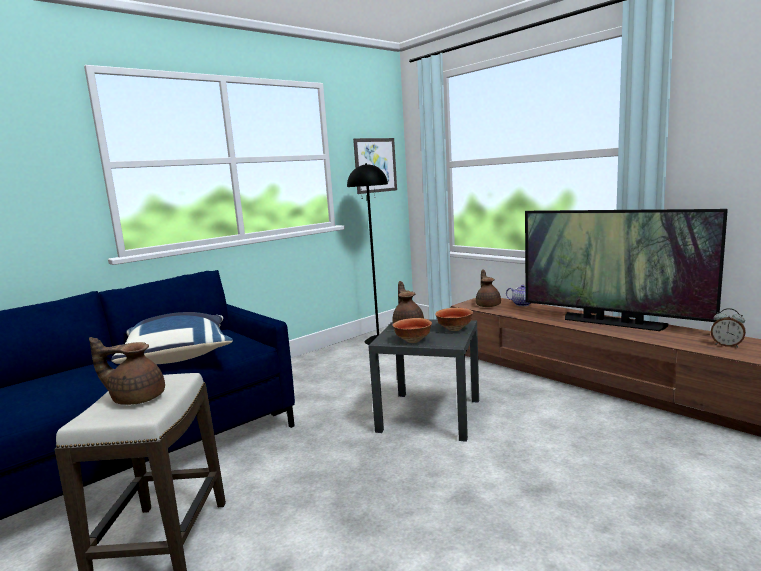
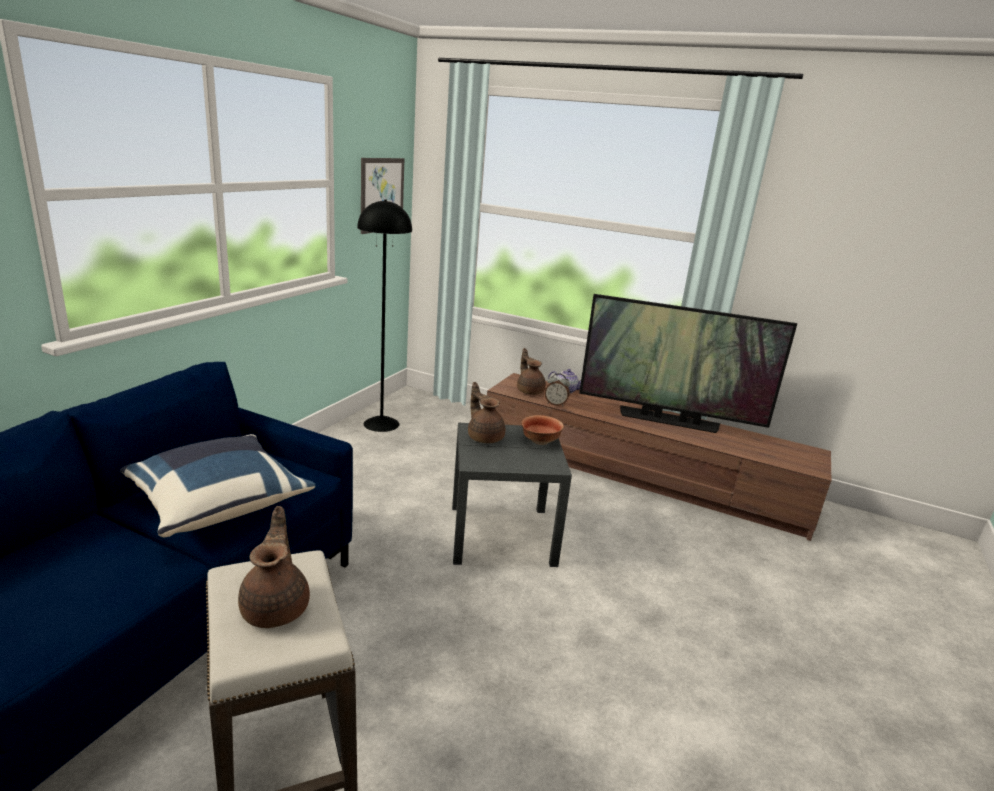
camera: 25 degrees left, 10 degrees up
brown teapot [89,337,165,405] -> brown teapot turned 105 degrees clockwise [238,506,310,628]
bowl [393,318,432,343] -> none
alarm clock [711,308,746,347] -> alarm clock moved to [545,373,570,406]

